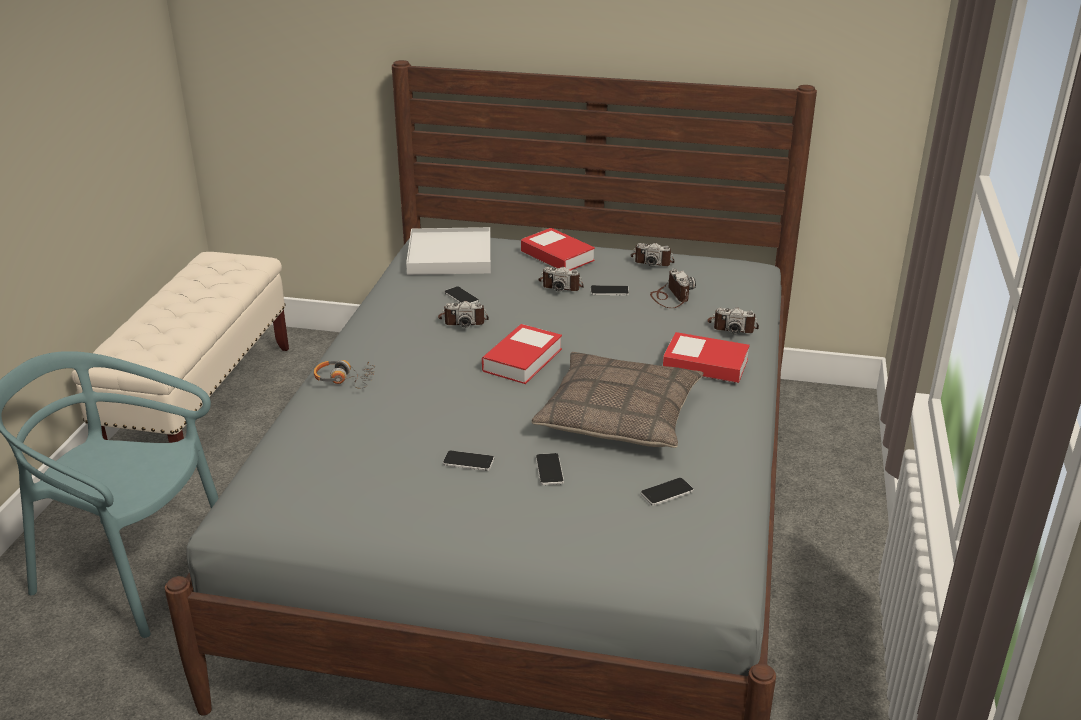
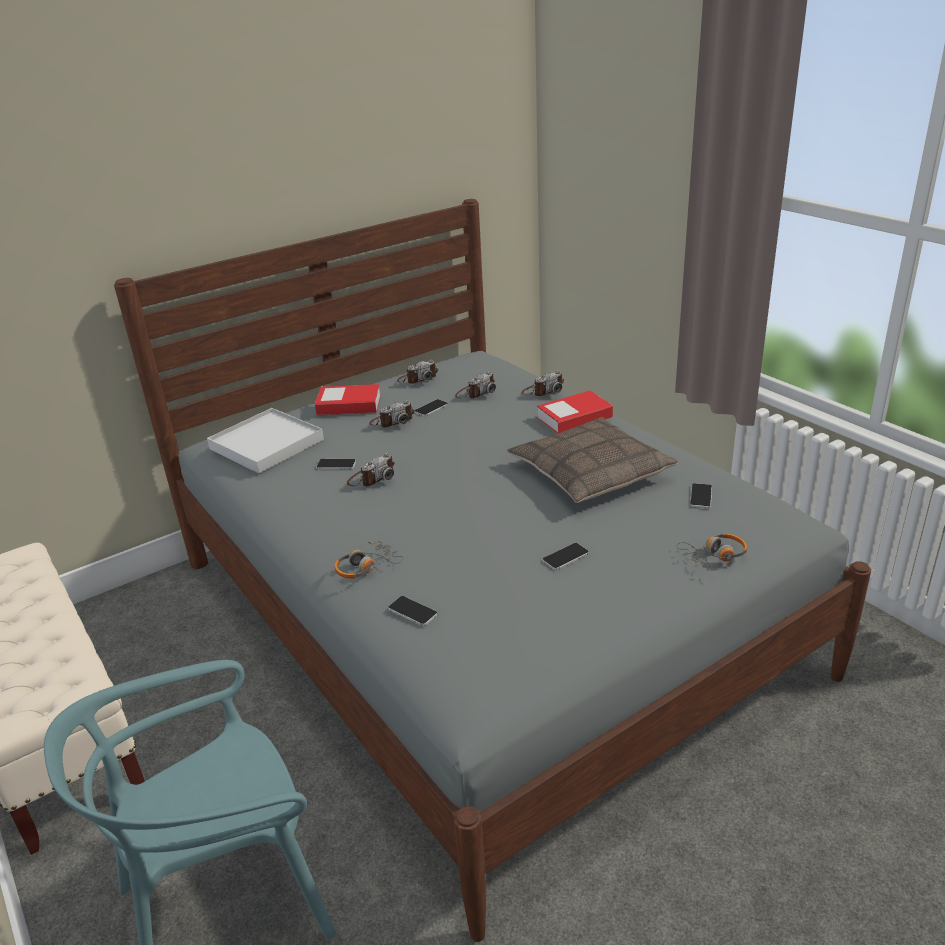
camera: 45 degrees left, 0 degrees up
book [482,324,562,384] -> none
phone [536,453,564,485] -> phone moved to [388,596,438,626]
camera [650,268,696,308] -> camera turned 105 degrees clockwise [455,371,496,398]
none -> headphones [676,533,747,570]

